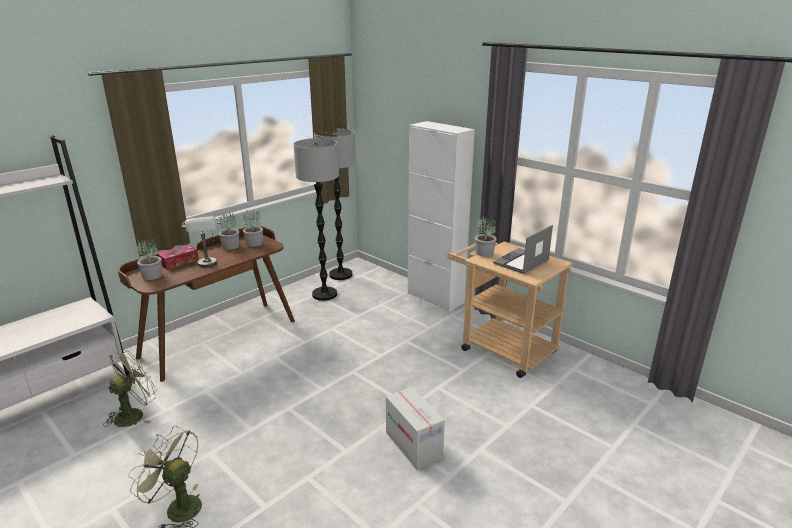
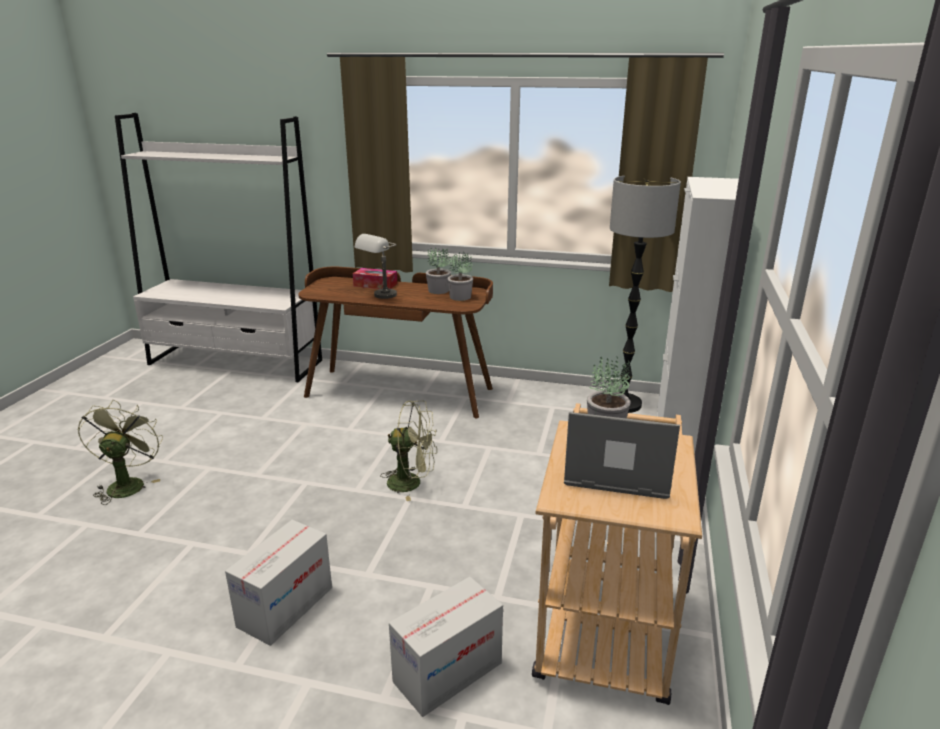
camera: 60 degrees right, 0 degrees up
green fan [103,349,156,427] -> green fan moved to [380,401,437,501]
potted plant [136,237,162,280] -> none
floor lamp [293,138,339,301] -> none
none -> cardboard box [389,577,503,717]

